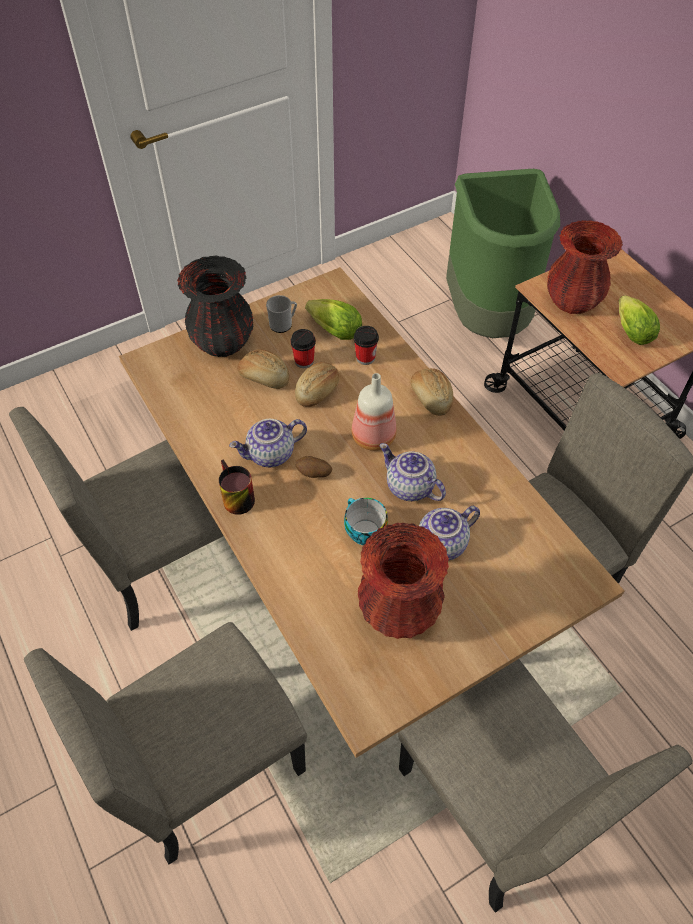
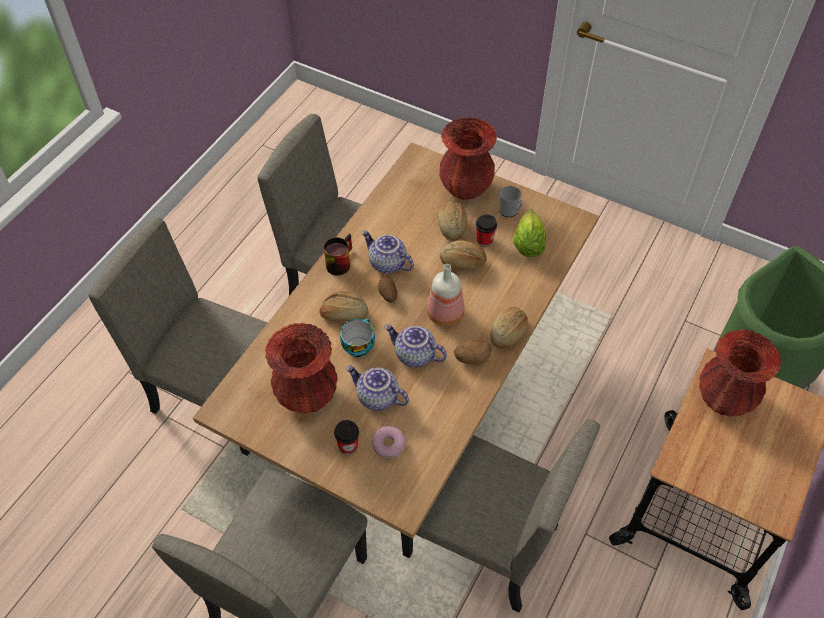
camera: 60 degrees right, 0 degrees up
black vase [177,255,253,357] -> red vase [439,117,497,200]
cup [354,326,379,365] -> cup moved to [334,420,359,455]
teapot [379,443,446,501] -> teapot turned 75 degrees counterclockwise [384,324,447,367]
lettuce [619,295,660,345] -> none
none -> bread [320,291,369,321]
none -> donut [372,426,406,459]
none -> potato [453,340,491,365]

